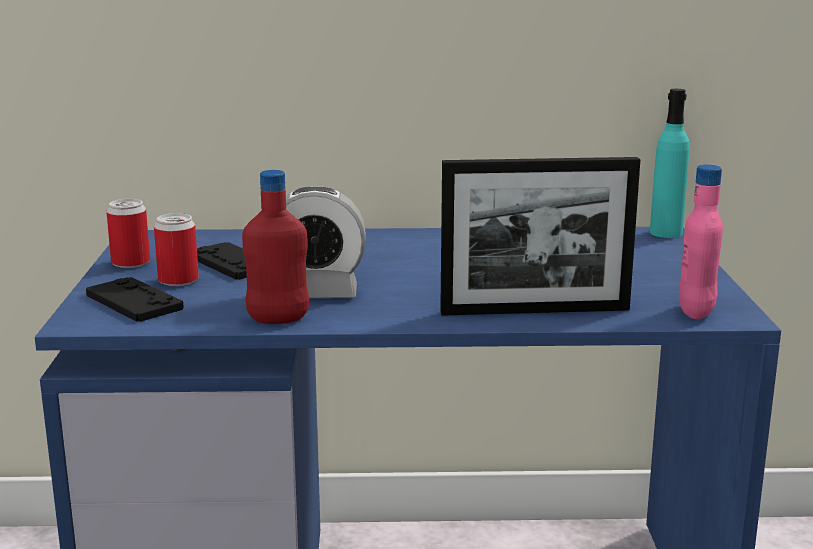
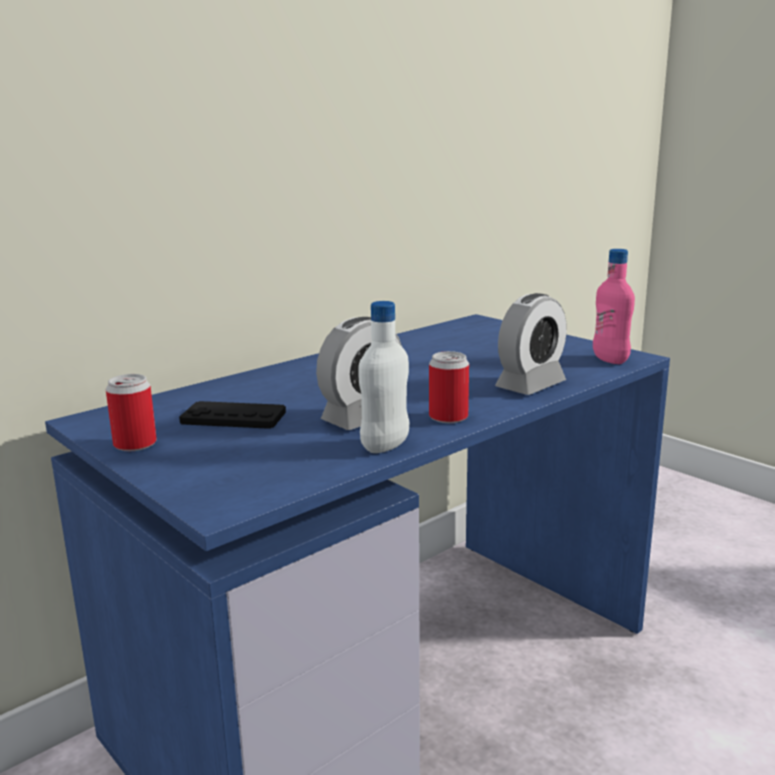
camera: 40 degrees left, 0 degrees up
black game controller [86,277,184,322] -> none
can [154,213,199,286] -> can moved to [429,351,469,423]
red bottle [242,170,309,324] -> white bottle [358,301,409,453]
picture frame [440,157,640,316] -> alarm clock [495,293,567,395]
turquoise bottle [650,89,689,238] -> none

